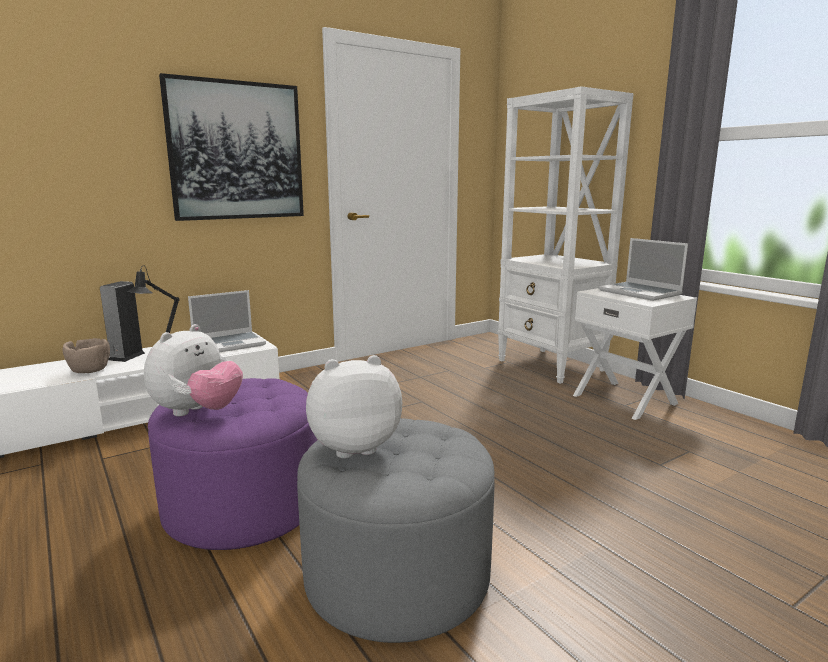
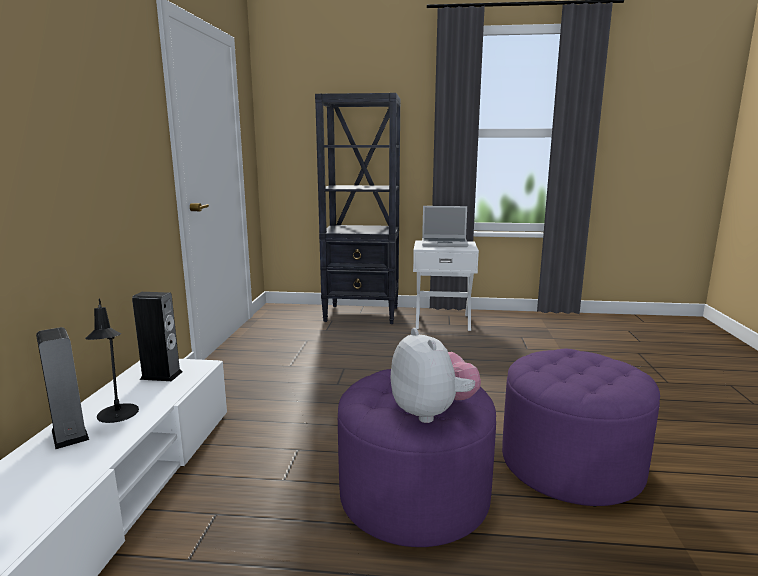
camera: 50 degrees left, 0 degrees up
brown bowl [63,338,110,373] -> none
picture [159,73,304,221] -> none
laptop [188,290,266,352] -> speaker [132,292,182,381]
grey ottoman [297,418,495,643] -> purple ottoman [502,349,660,507]
plush toy [306,355,402,458] -> none
white bookcase [498,86,634,384] -> black bookcase [315,93,400,324]

